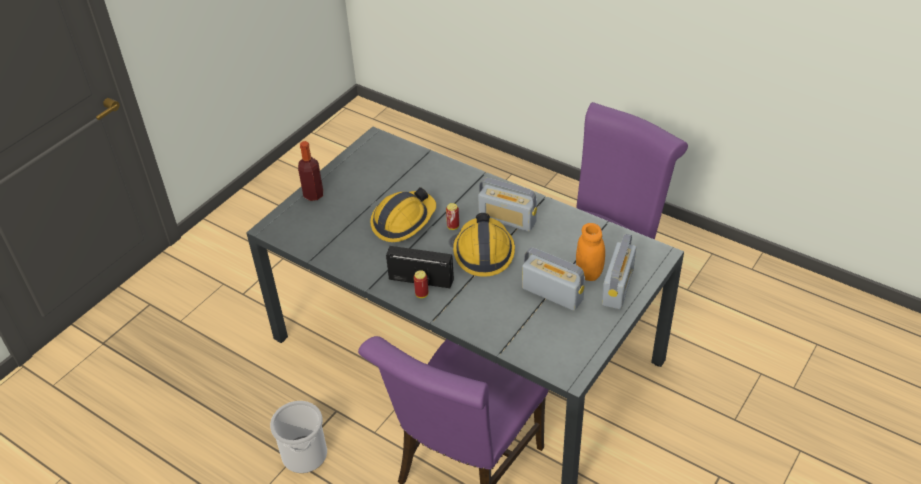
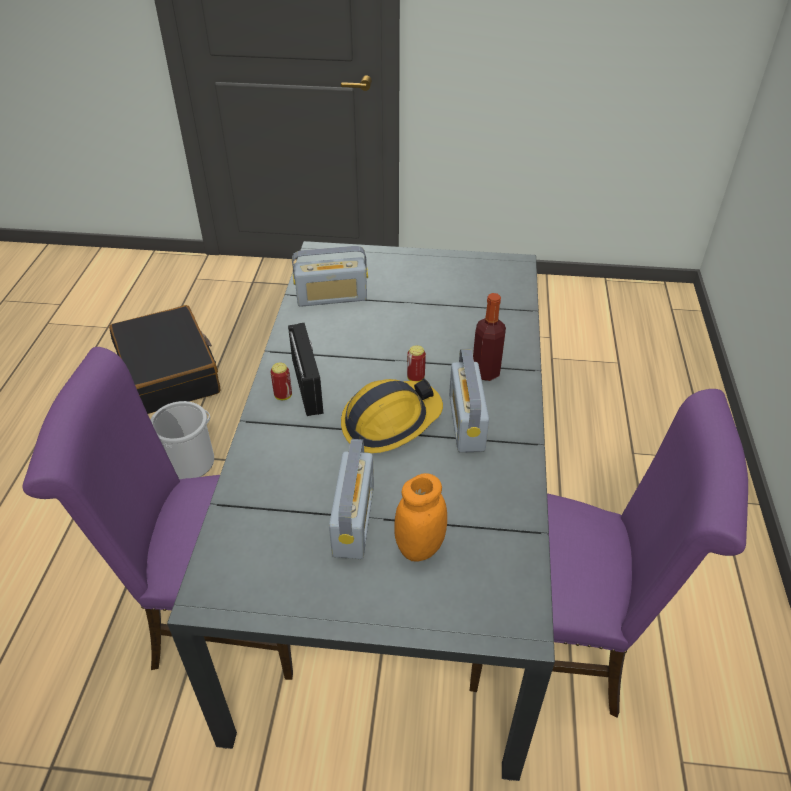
camera: 60 degrees right, 0 degrees up
bottle [298,141,323,201] -> bottle moved to [473,293,506,381]
hard hat [370,187,436,242] -> none
radio [602,234,636,309] -> radio moved to [292,246,368,307]
none -> black suitcase [109,305,221,414]

